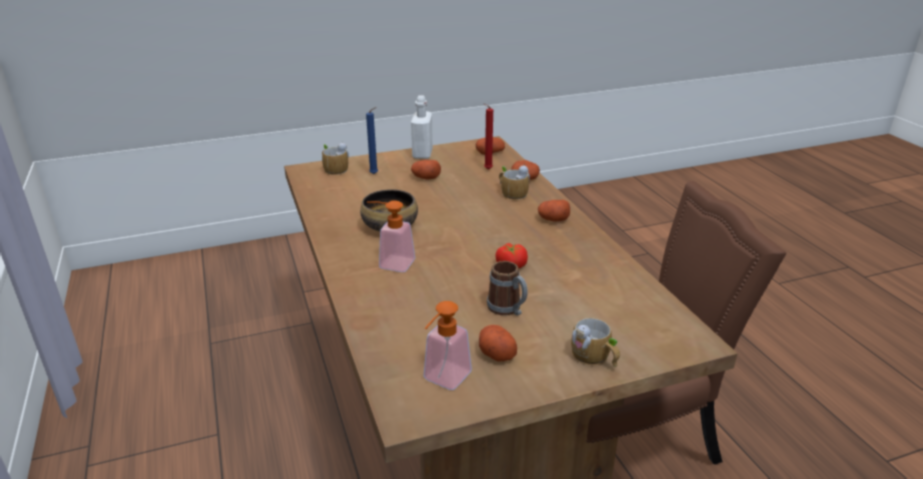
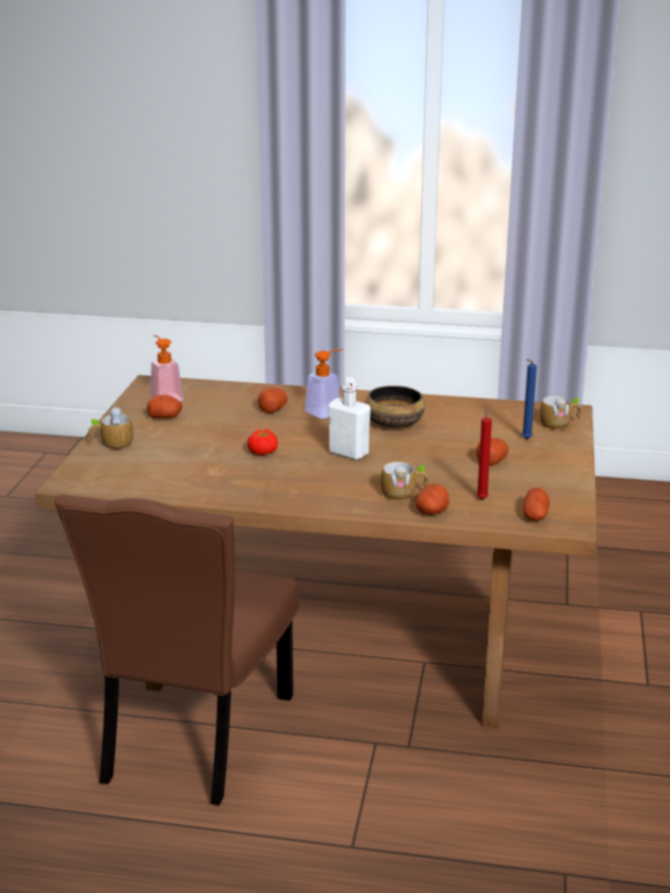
camera: 120 degrees right, 5 degrees down
white bottle [411,95,433,159] -> white bottle moved to [328,377,371,460]
mug [487,261,528,316] -> none
potato [538,200,570,222] -> potato moved to [258,387,288,413]

